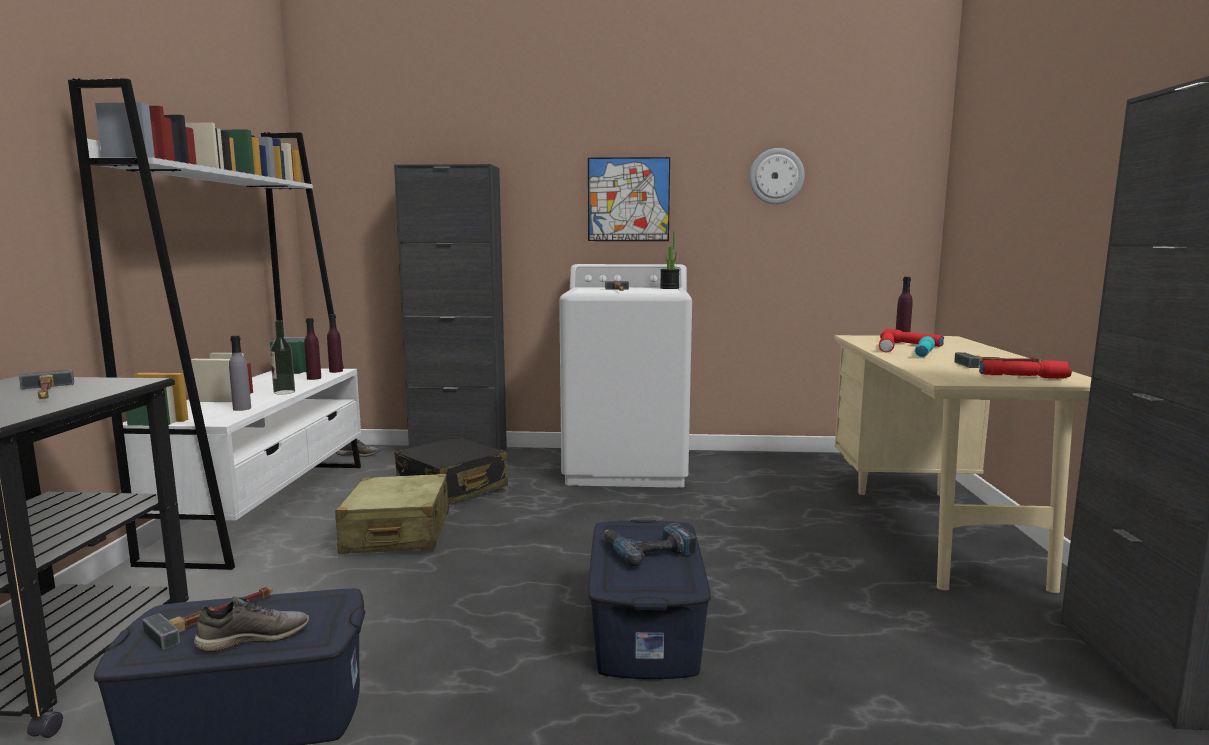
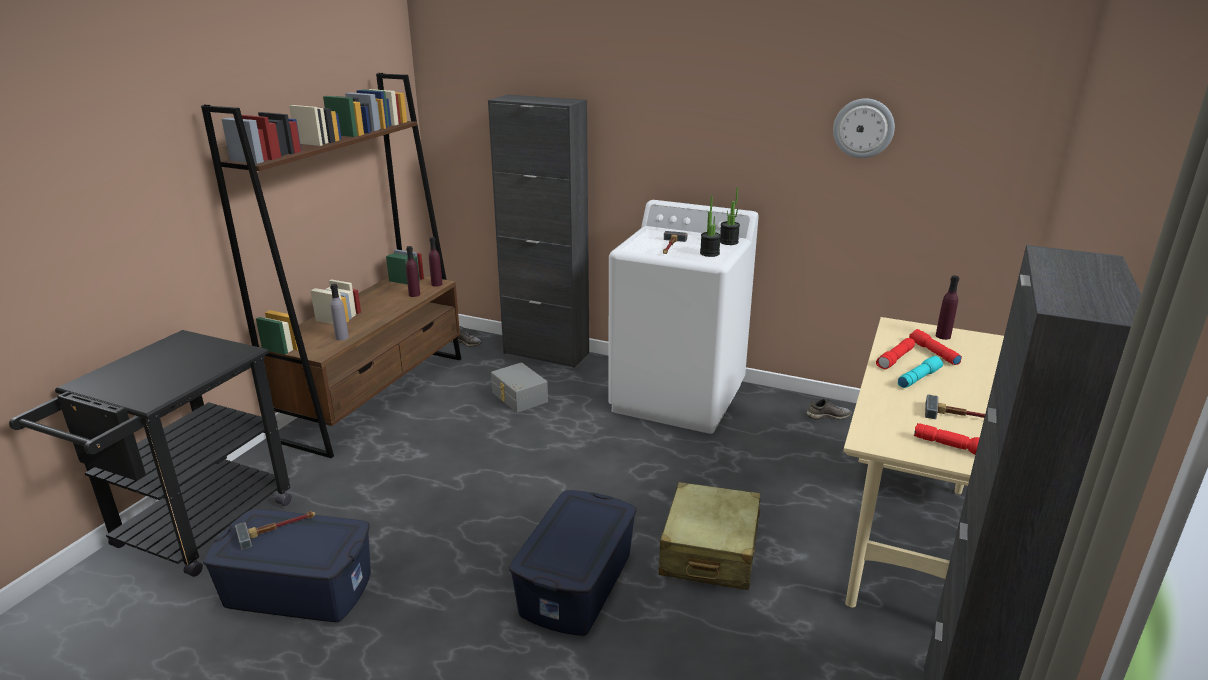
camera: 20 degrees right, 15 degrees up
hammer [19,369,74,399] -> none
white bookcase [68,78,361,570] -> brown bookcase [201,73,461,458]
grey shoe [194,596,309,652] -> grey shoe moved to [807,398,852,419]
bottle [270,320,295,395] -> none
beige suitcase [335,474,449,554] -> beige suitcase moved to [659,482,760,590]
black suitcase [395,437,508,503] -> grey storage box [491,362,548,413]
picture [588,157,670,241] -> none
power drill [605,523,696,566] -> none
none -> potted plant [700,195,721,257]

